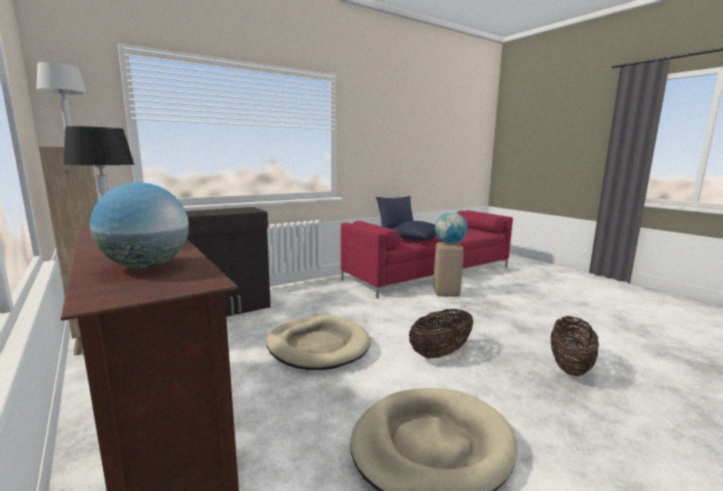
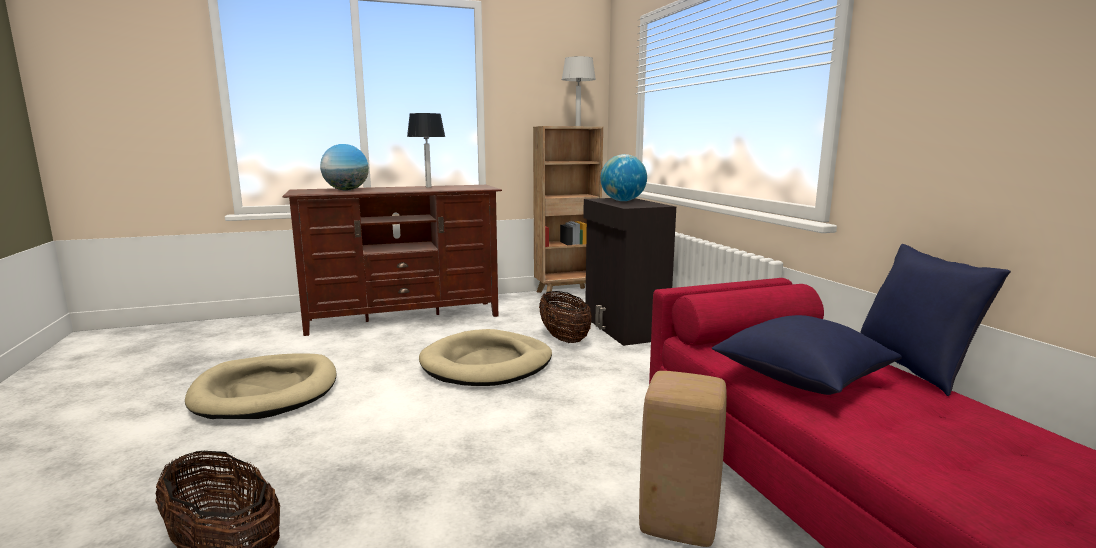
camera: 105 degrees right, 0 degrees up
basket [409,309,473,359] -> basket moved to [539,291,592,343]
globe [435,212,468,244] -> globe moved to [600,154,647,201]

